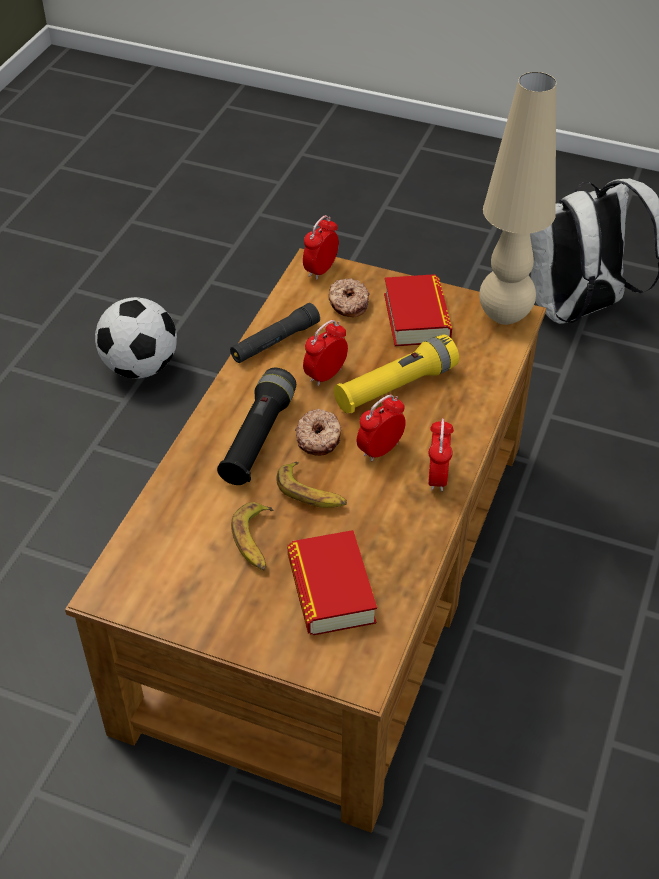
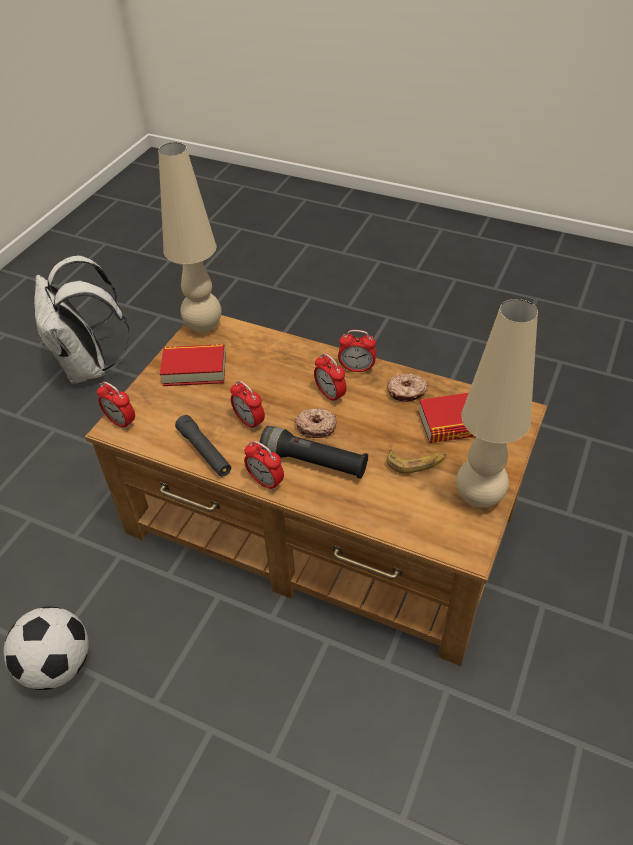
camera: 85 degrees left, 0 degrees up
banana [276,462,347,508] -> none
donut [329,278,370,317] -> donut moved to [388,373,428,402]
yellow flashlight [334,335,459,413] -> none
none -> alarm clock [244,441,284,491]
none -> beige table lamp [456,299,538,508]

